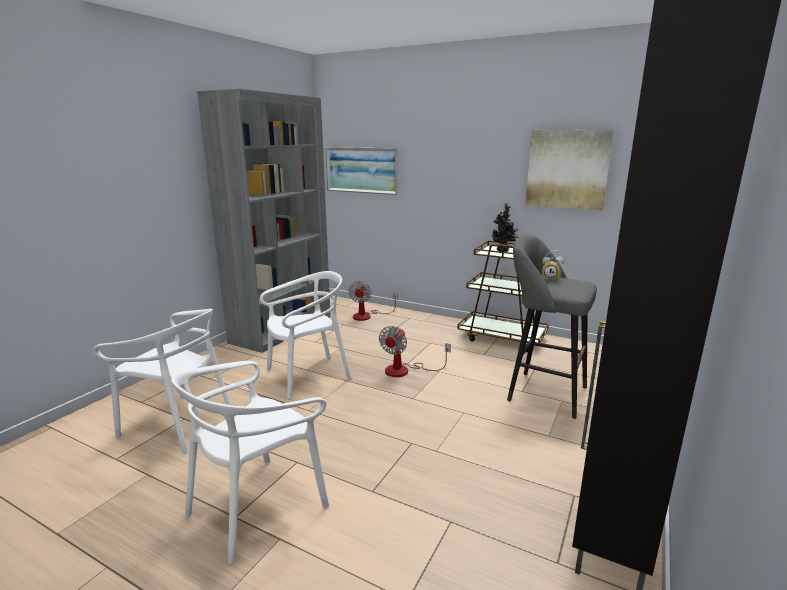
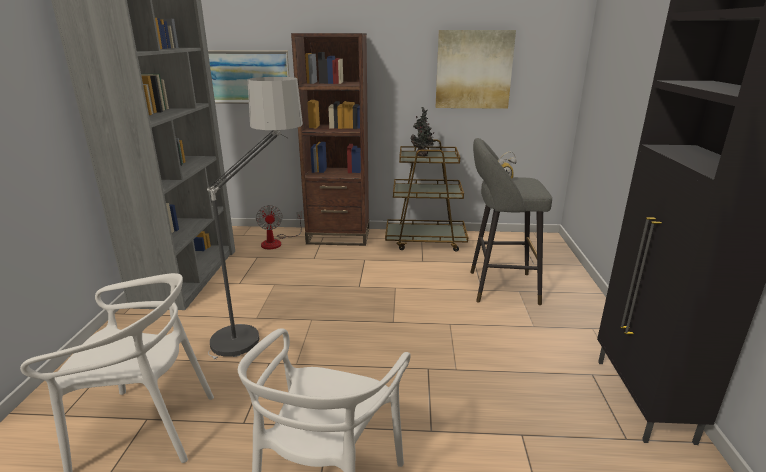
camera: 25 degrees left, 5 degrees up
white chair [260,271,351,399] -> floor lamp [207,77,303,359]
fan [379,326,451,377] -> none
none -> brown bookcase [291,33,369,246]

